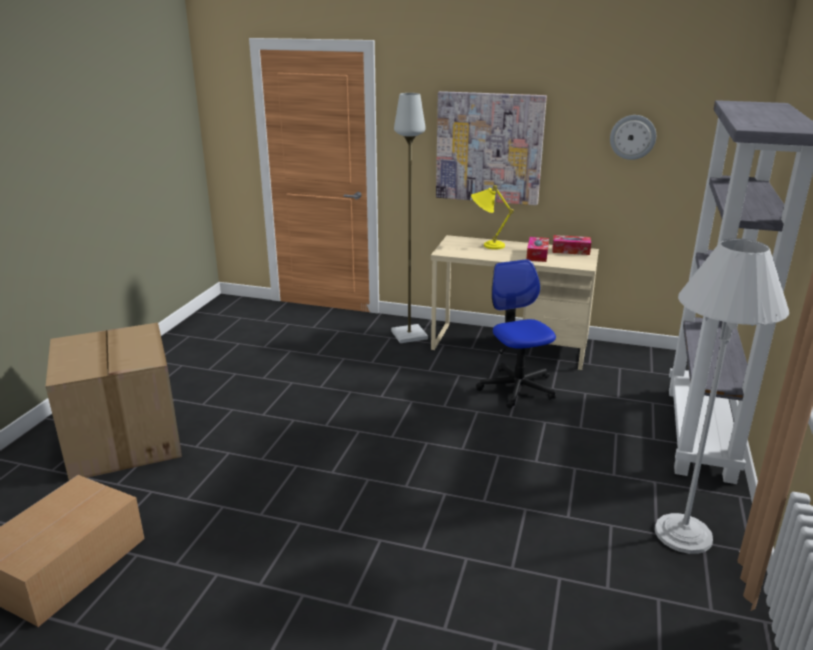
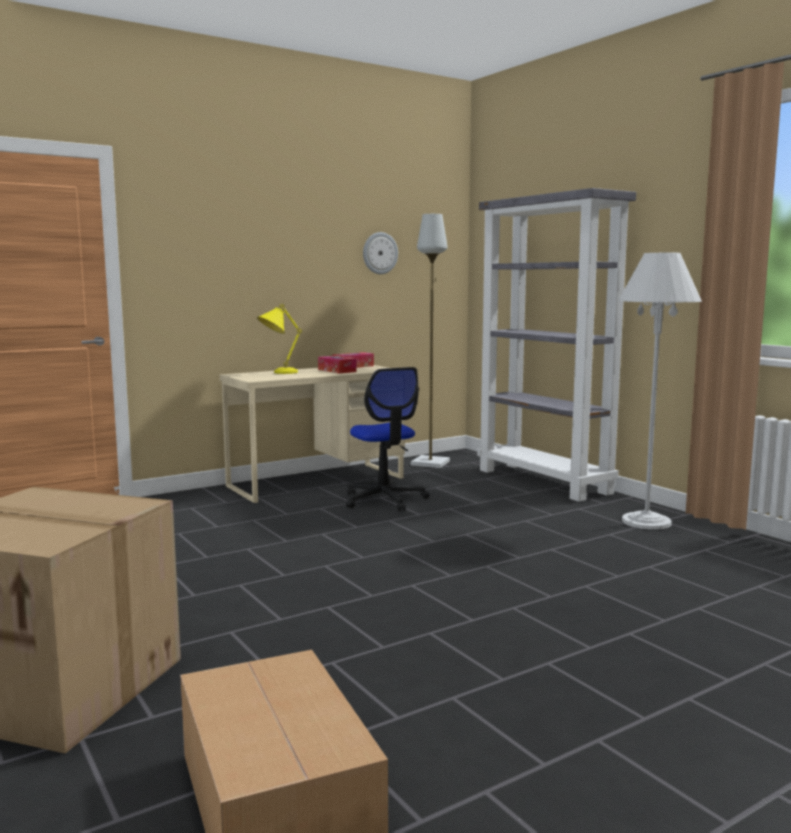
camera: 50 degrees left, 15 degrees down
grey floor lamp [391,93,428,343] -> grey floor lamp moved to [411,214,450,468]
picture [436,91,547,205] -> none
office chair [476,259,556,408] -> office chair turned 135 degrees counterclockwise [346,367,429,511]

